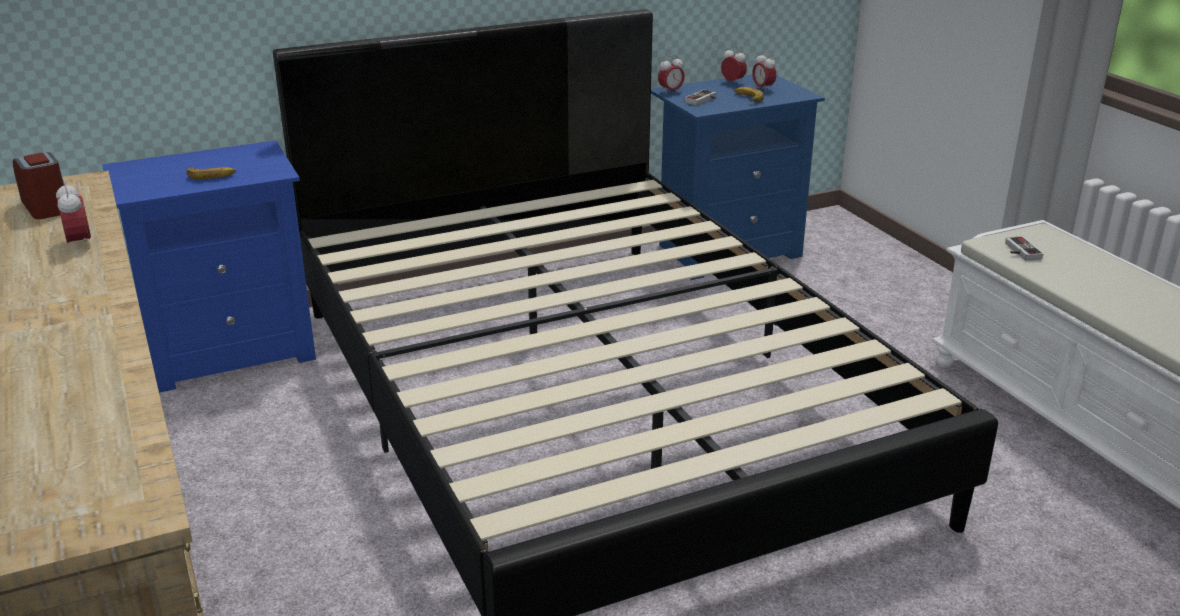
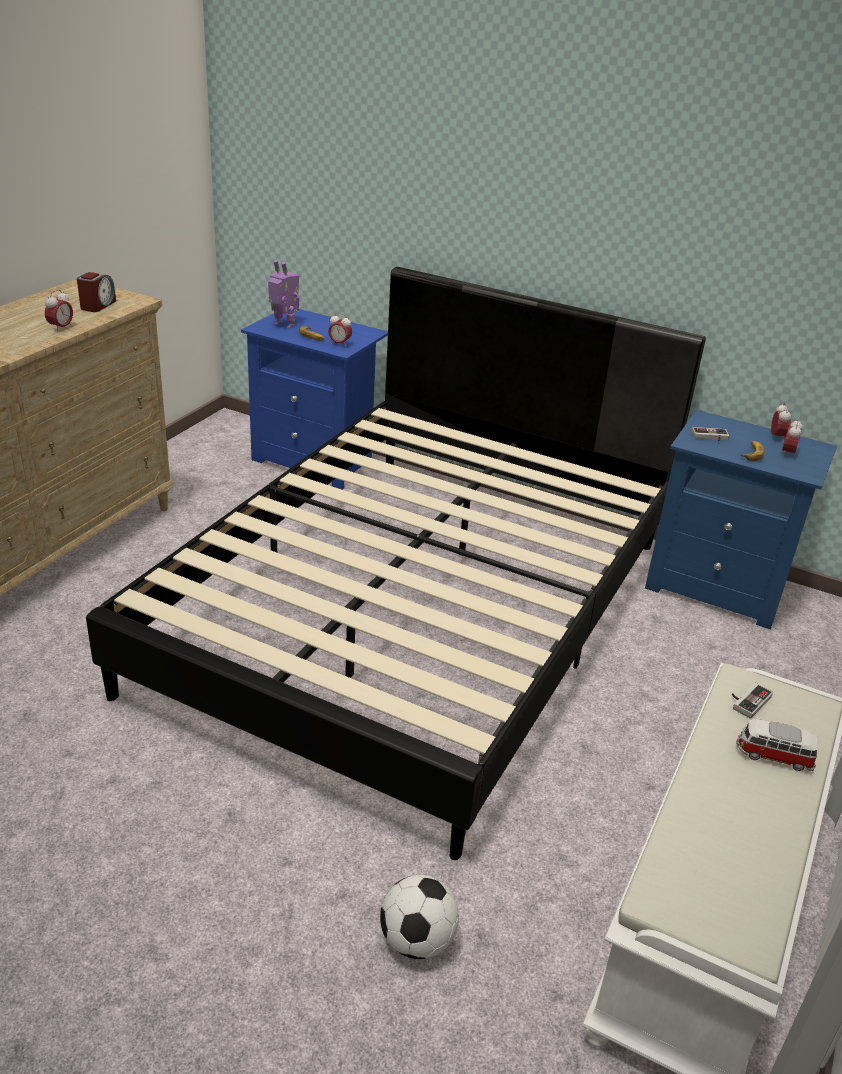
camera: 50 degrees right, 5 degrees up
alarm clock [658,55,685,94] -> alarm clock moved to [329,313,352,347]
none -> toy robot [268,260,299,329]
none -> football [380,875,459,959]
none -> toy car [737,719,818,771]

